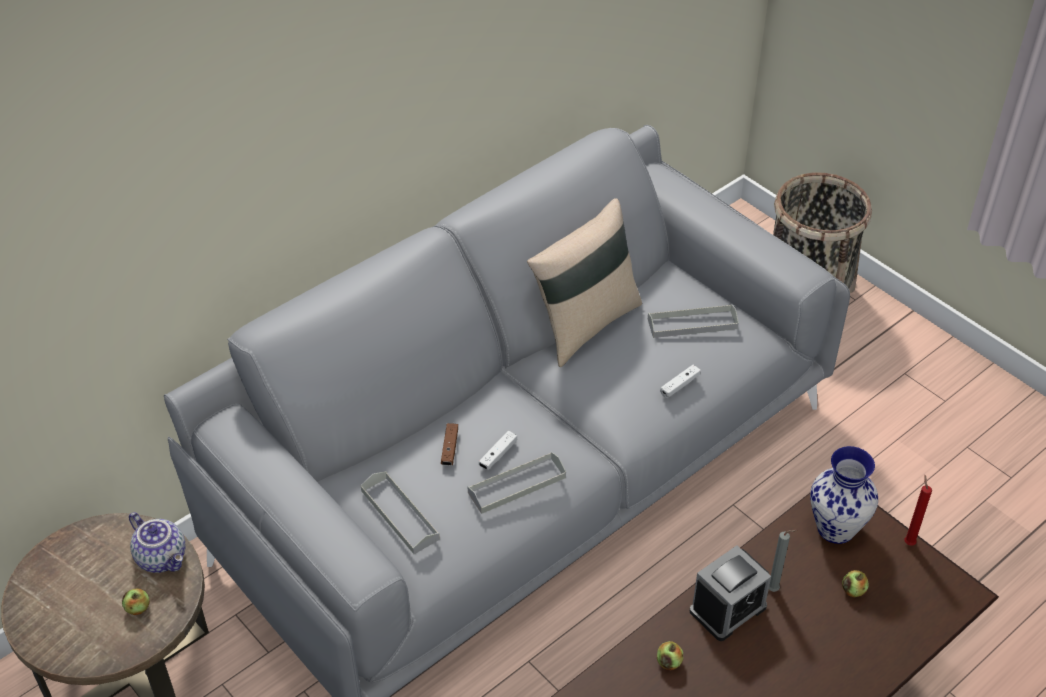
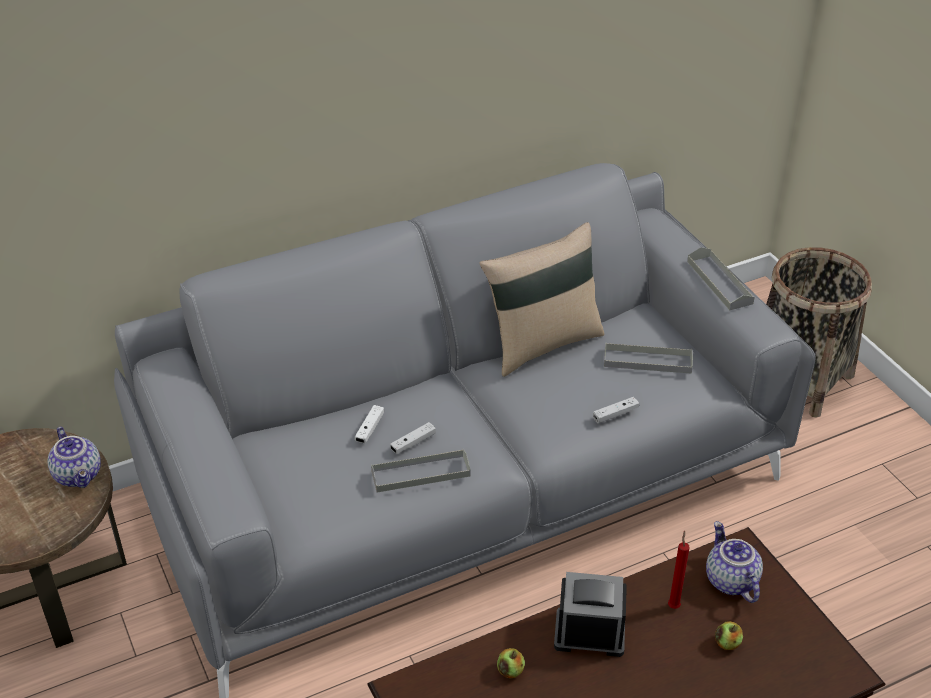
camera: 15 degrees right, 5 degrees down
apple [122,588,150,615] -> none
grey tray [361,471,440,554] -> grey tray moved to [687,247,755,310]
brown game controller [441,423,458,466] -> white game controller [355,405,384,443]
alarm clock [690,545,771,641] -> alarm clock turned 150 degrees counterclockwise [554,572,627,657]
grey candle [769,530,797,592] -> none
vase [810,446,878,544] -> teapot [706,521,763,603]
red candle [904,475,932,546] -> red candle moved to [668,530,690,609]

